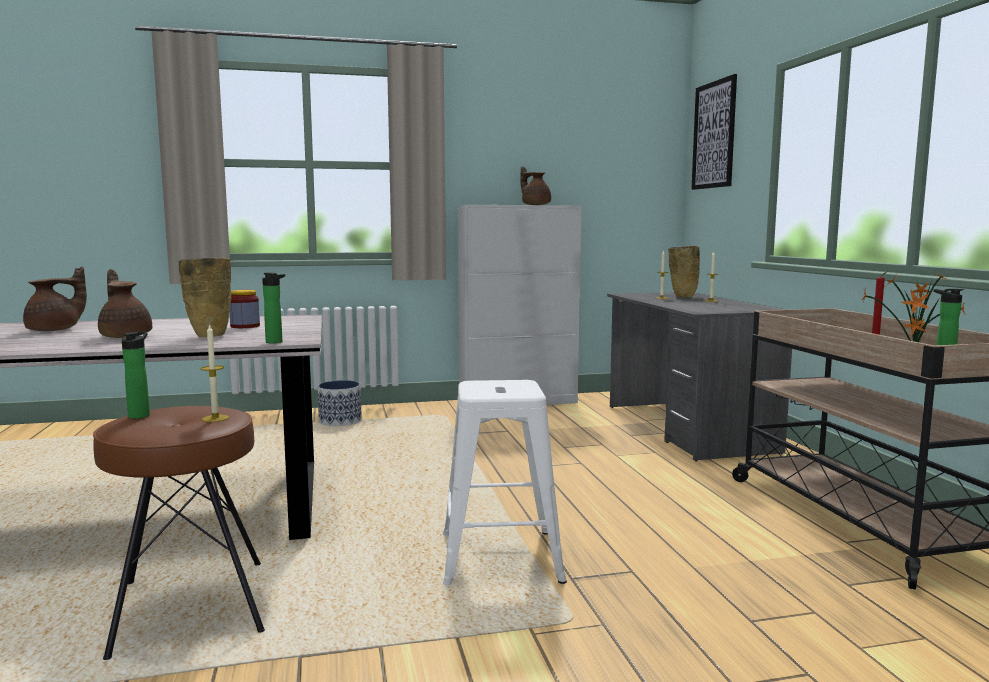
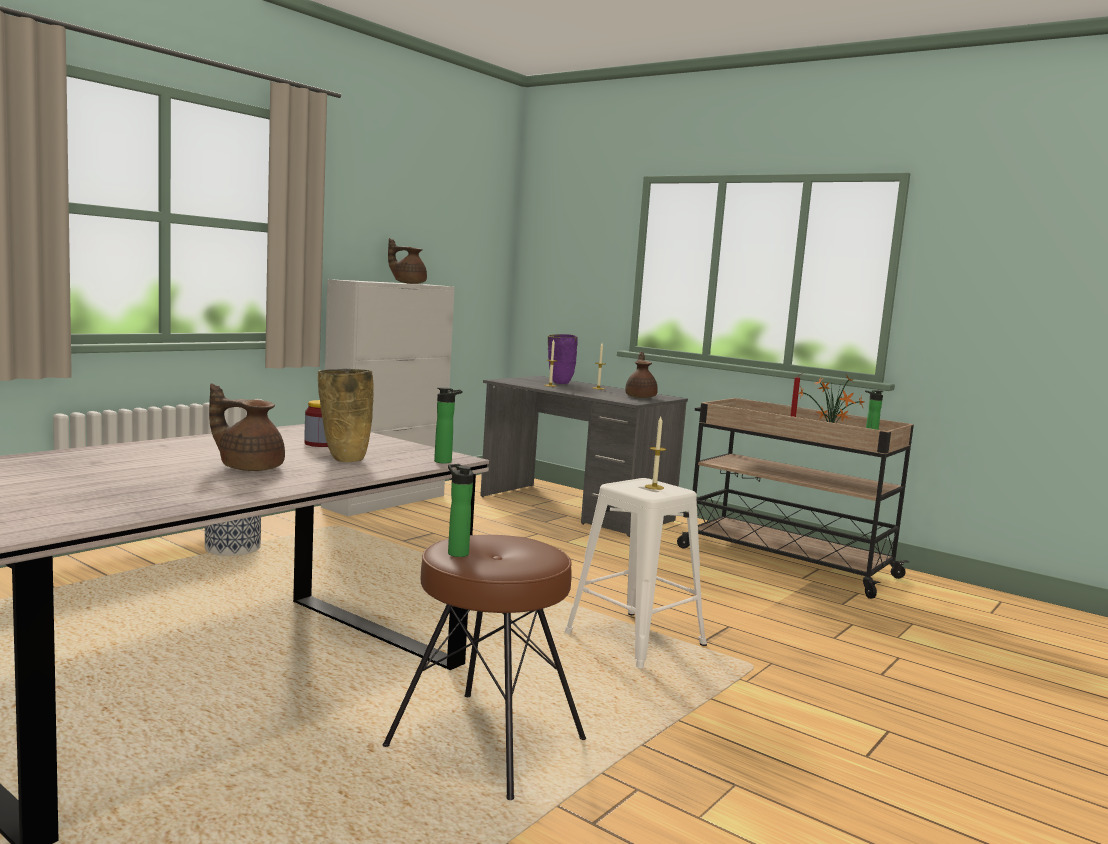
camera: 40 degrees left, 0 degrees up
brown teapot [23,267,87,331] -> brown teapot moved to [625,352,658,398]
candle [200,324,229,422] -> candle moved to [645,417,666,490]
beige vase [668,246,700,297] -> purple vase [548,334,578,384]
picture [691,74,737,190] -> none

